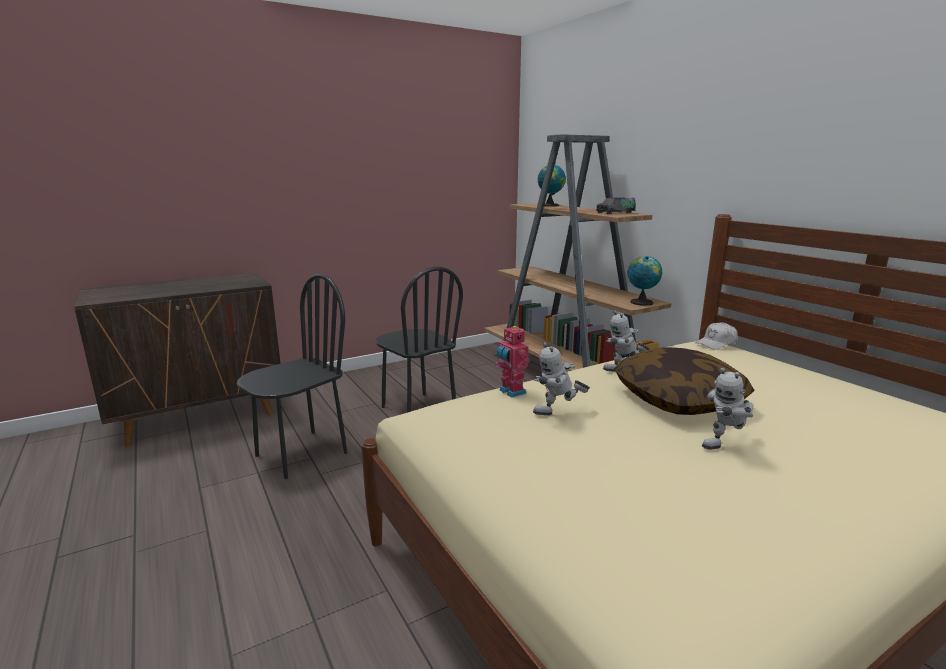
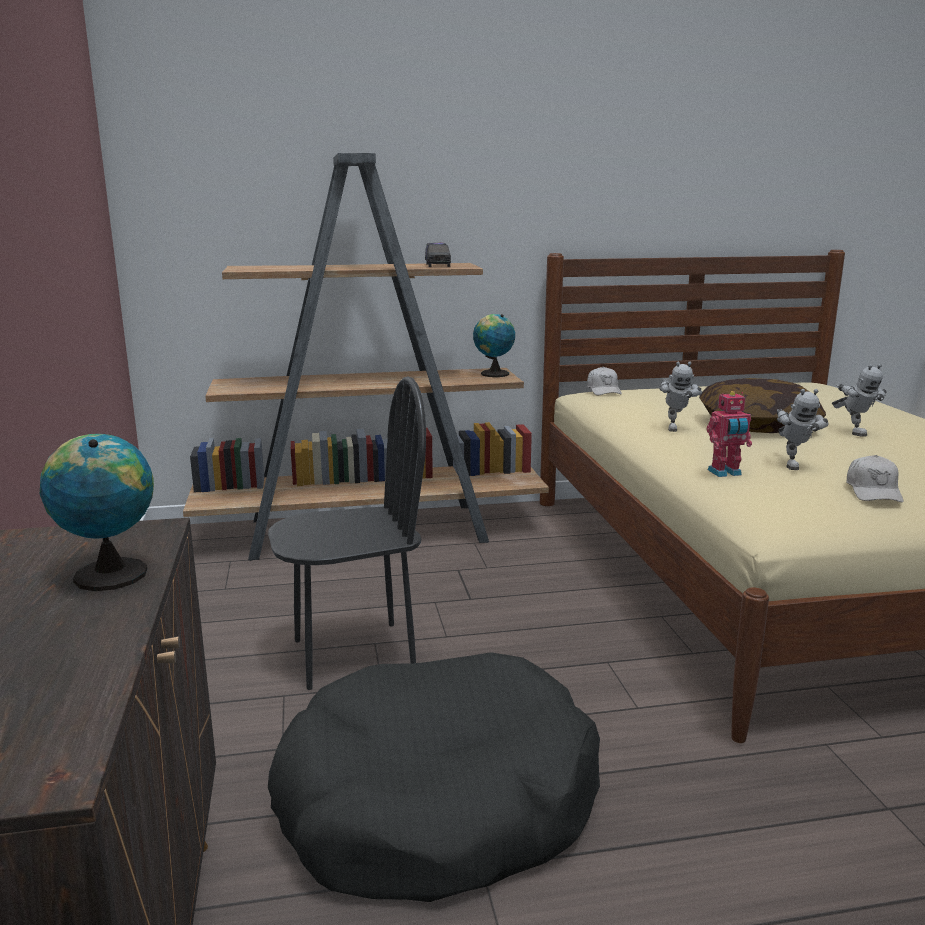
camera: 70 degrees left, 0 degrees up
black chair [237,274,347,479] -> black dog bed [268,652,600,902]
globe [538,165,566,207] -> globe moved to [40,434,154,591]
none -> white cap [846,455,904,502]

